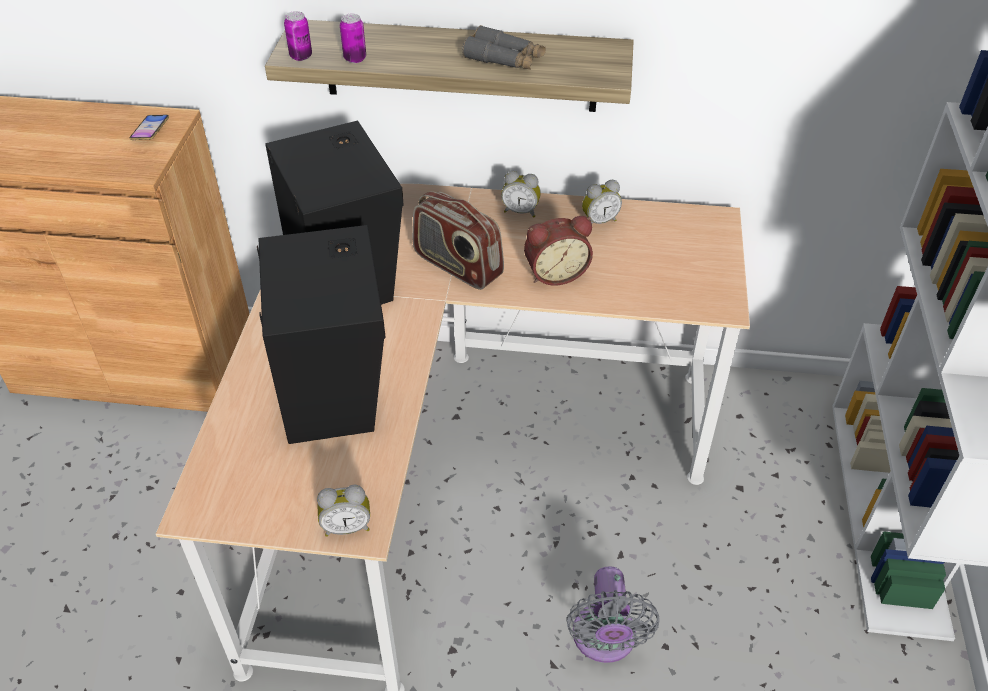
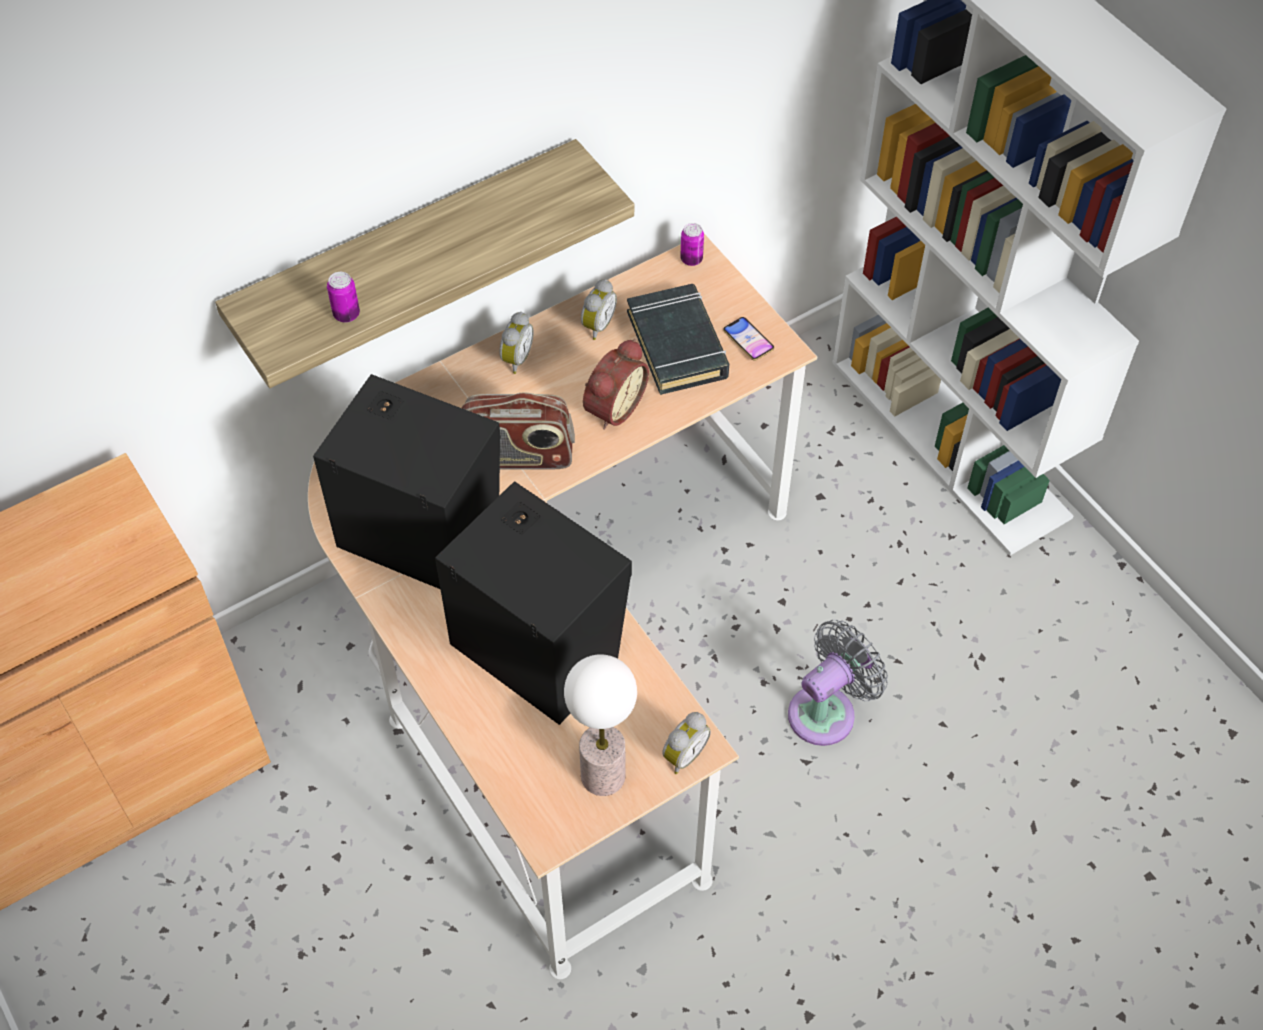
camera: 40 degrees left, 10 degrees up
phone [130,115,169,140] -> phone moved to [723,317,775,361]
can [284,11,312,61] -> can moved to [680,223,704,266]
grey binoculars [462,25,546,70] -> none
alarm clock [501,171,541,218] -> alarm clock turned 45 degrees counterclockwise [500,312,534,374]
grey fan [566,567,660,663] -> grey fan turned 90 degrees counterclockwise [788,620,888,746]
none -> table lamp [564,654,637,796]
none -> black book [627,284,729,395]

